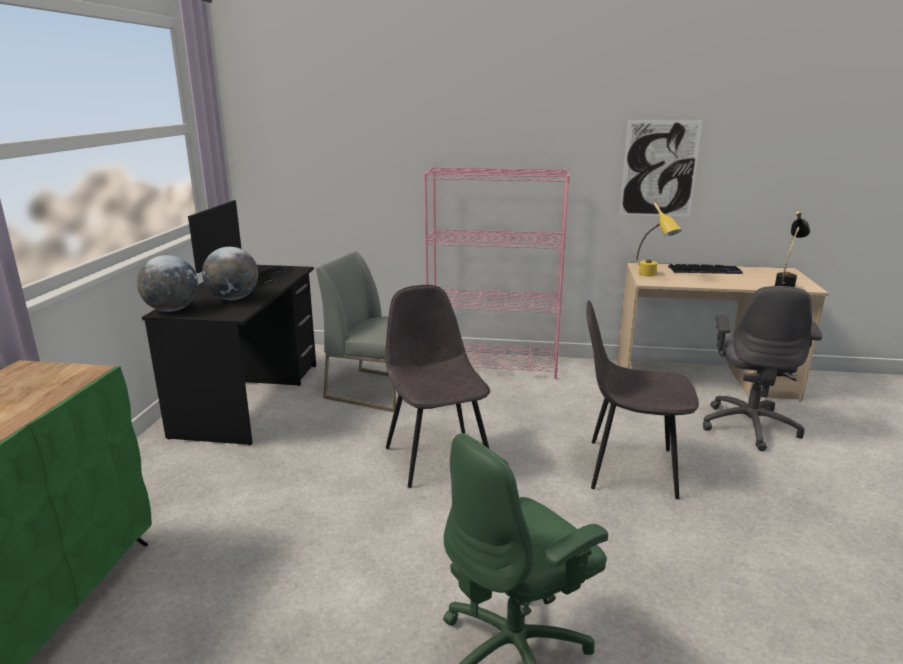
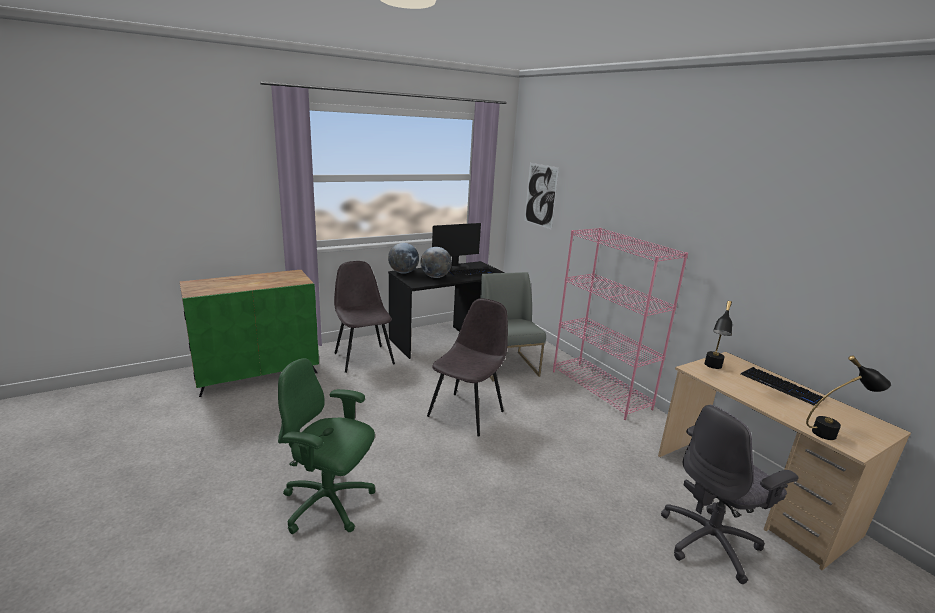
camera: 50 degrees right, 0 degrees up
grey chair [586,300,699,499] -> grey chair moved to [334,261,395,373]
picture [619,120,702,217] -> picture moved to [524,163,559,230]
yellow table lamp [637,202,682,276] -> black table lamp [704,301,732,369]

